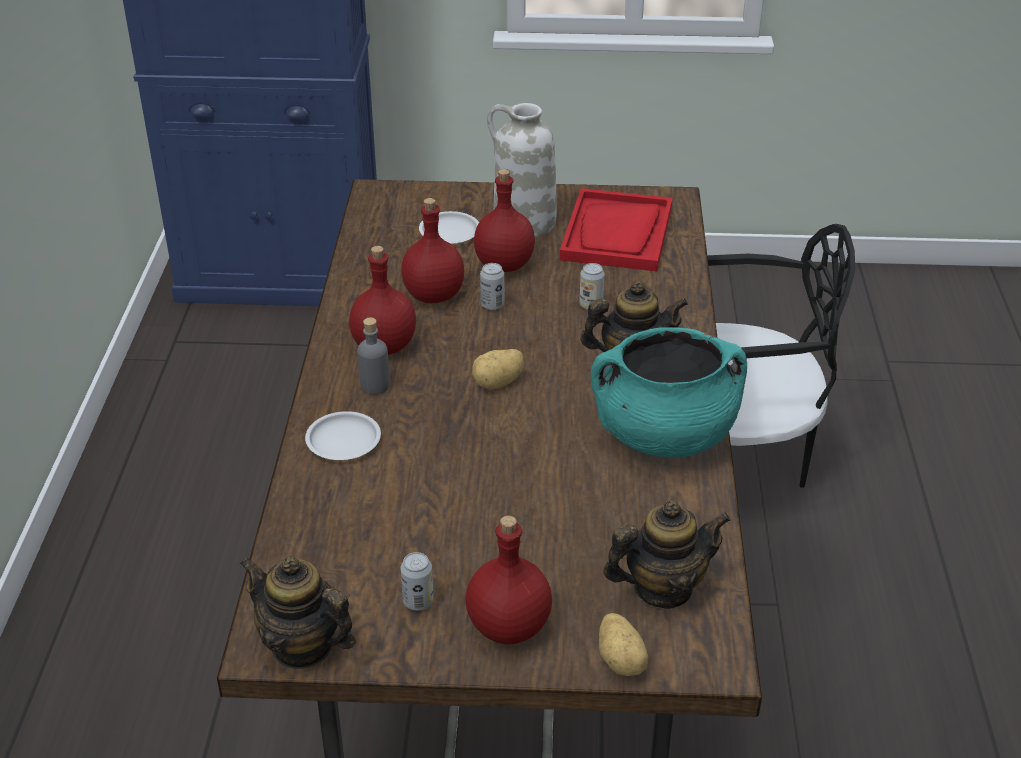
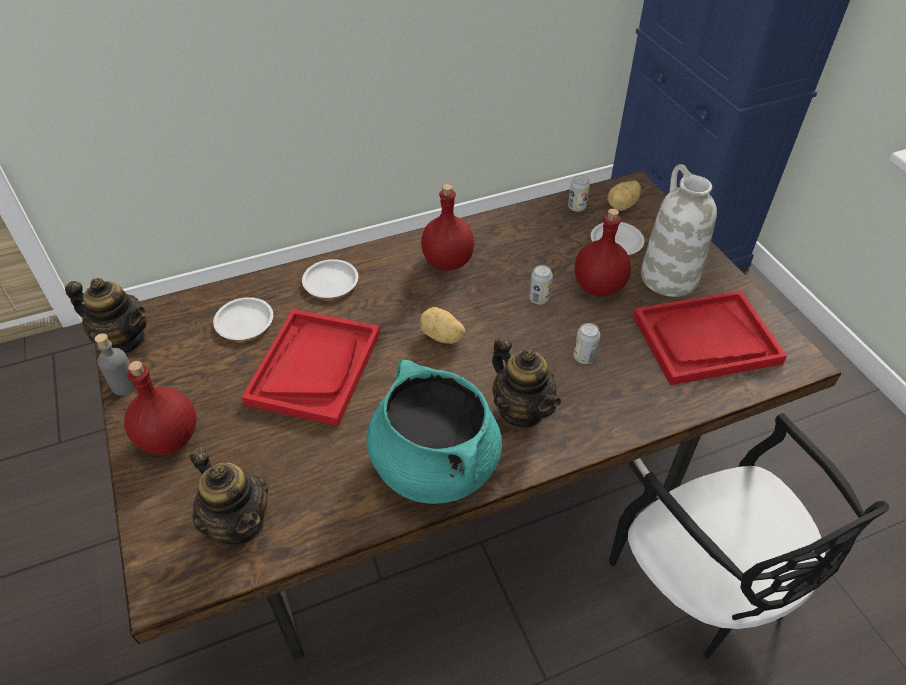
camera: 65 degrees right, 10 degrees up
teapot [240,556,356,670] -> teapot turned 105 degrees clockwise [65,278,147,353]
grey bottle [357,317,390,395] -> grey bottle moved to [95,333,136,396]
red bottle [401,198,464,303] -> none
can [401,552,434,611] -> can moved to [568,175,590,212]
potato [599,613,648,676] -> potato moved to [607,181,641,211]
none -> white plate [213,297,273,340]
none -> red tray [241,309,380,426]

